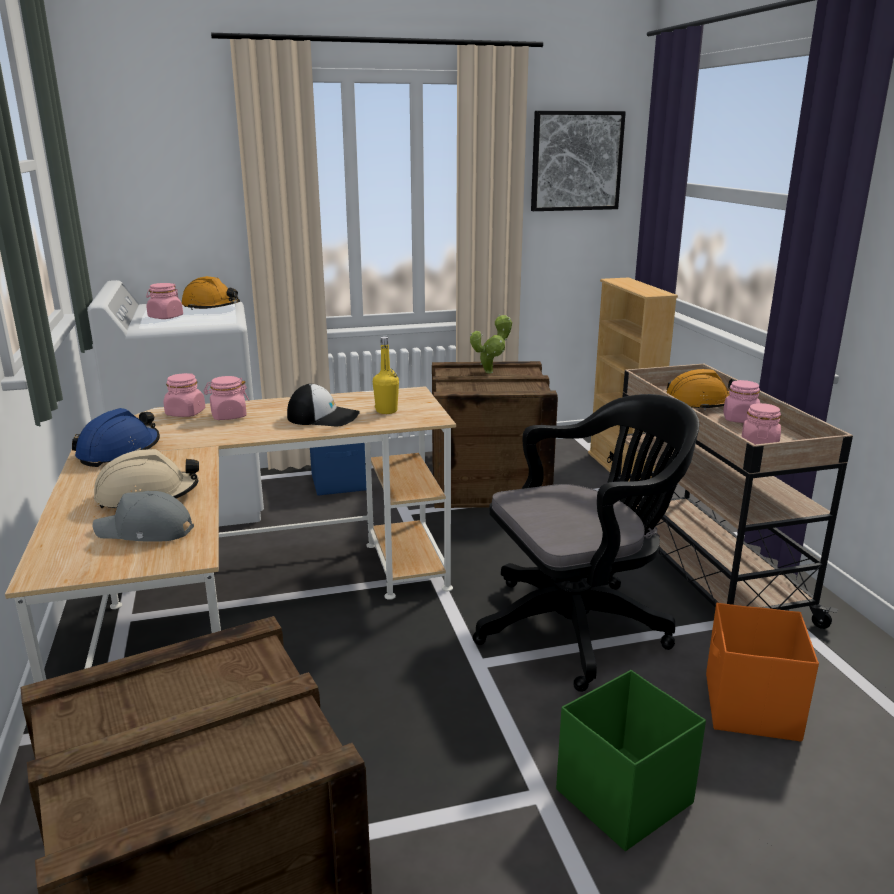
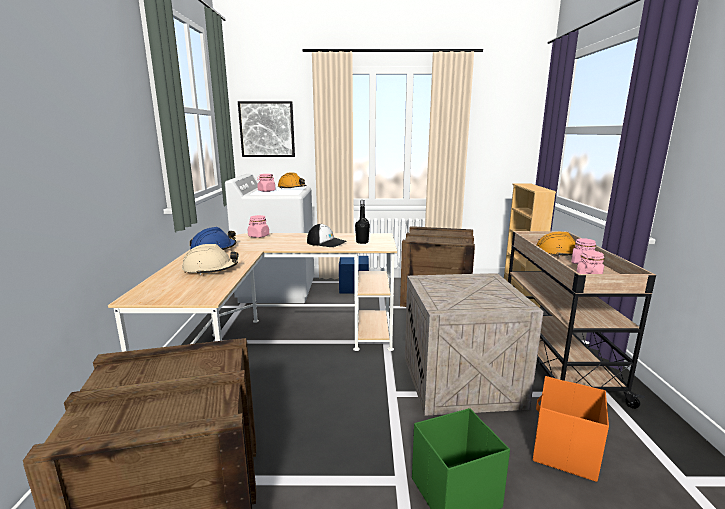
camera: 15 degrees right, 5 degrees down
grey cap [93,491,194,542] -> none
pink jar [204,376,249,420] -> none
yellow bottle [373,337,399,414] -> black bottle [355,200,370,244]
potted plant [470,314,512,373] -> none
black office chair [473,394,699,692] -> crate [405,273,544,416]
picture [531,111,626,211] -> picture moved to [238,101,295,157]

